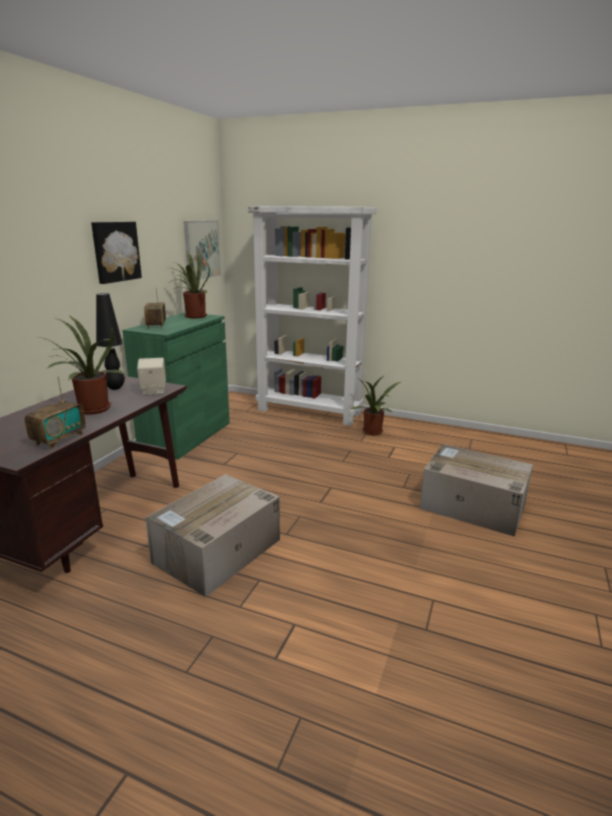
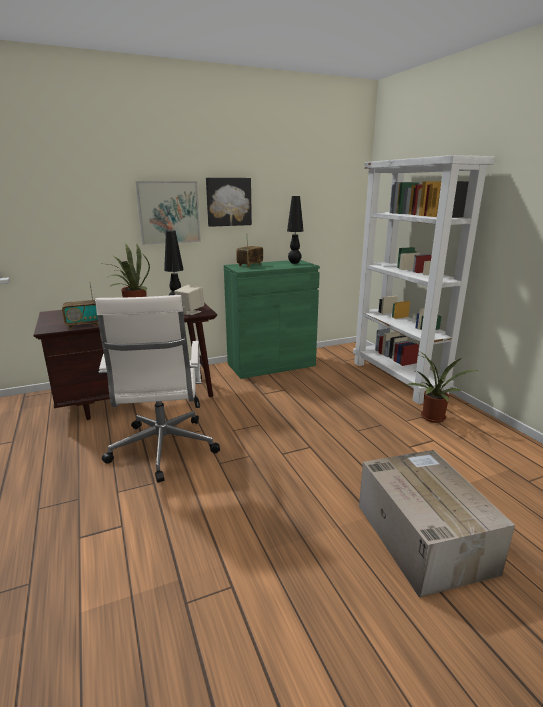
camera: 45 degrees right, 0 degrees up
cardboard box [145,474,280,597] -> white office chair [95,295,220,482]
potted plant [169,252,210,318] -> black table lamp [287,196,304,264]
picture [184,220,221,280] -> picture moved to [136,181,201,245]

